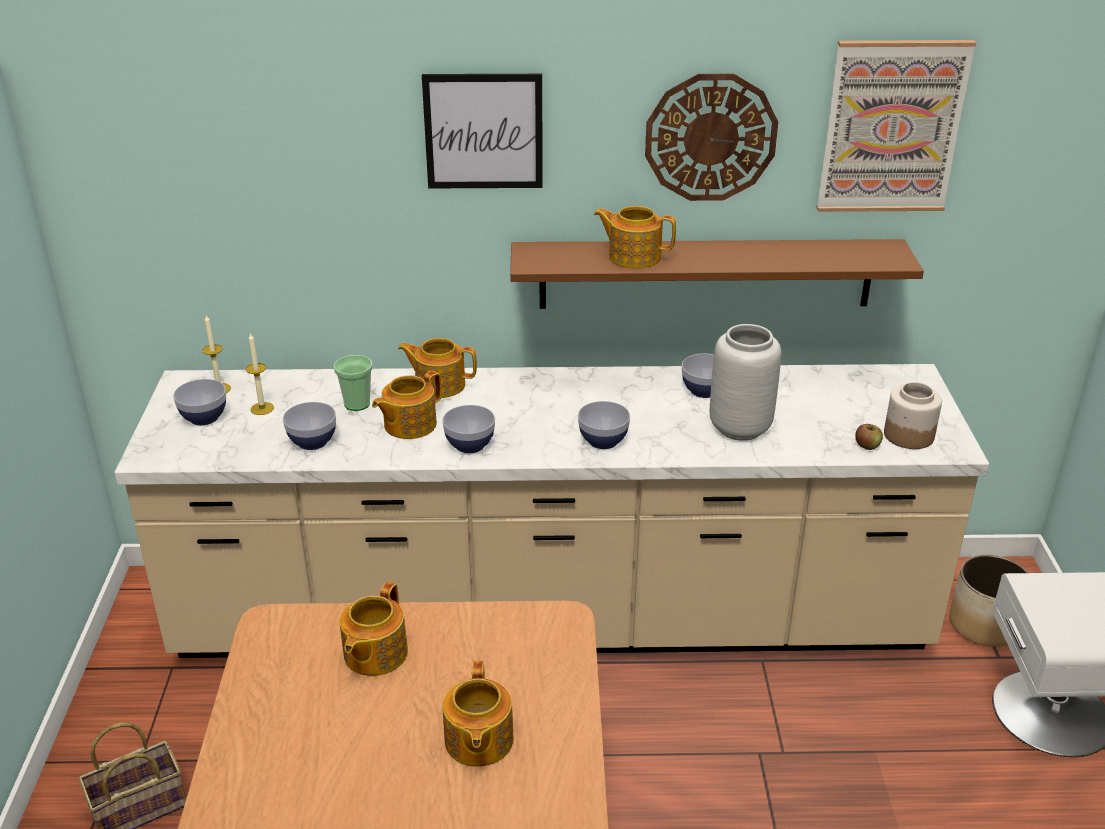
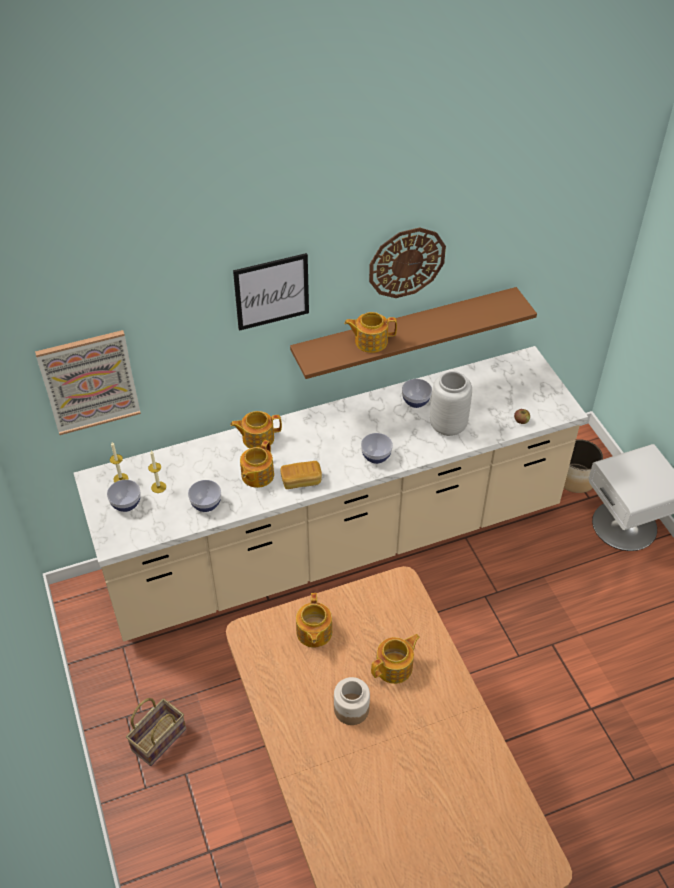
camera: 20 degrees left, 15 degrees up
cup [334,355,373,411] -> none
bowl [442,405,495,453] -> bread [280,461,322,489]
teapot [442,661,514,767] -> teapot turned 105 degrees counterclockwise [371,634,420,684]
picture [816,40,976,212] -> picture moved to [35,330,141,435]
jar [884,382,942,449] -> jar moved to [334,677,370,725]

